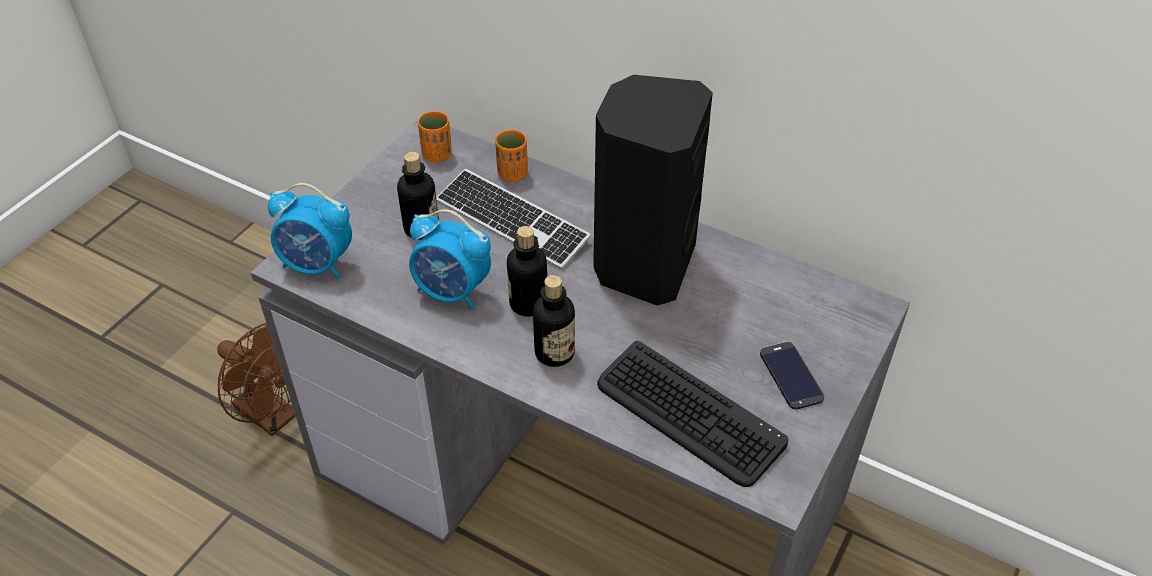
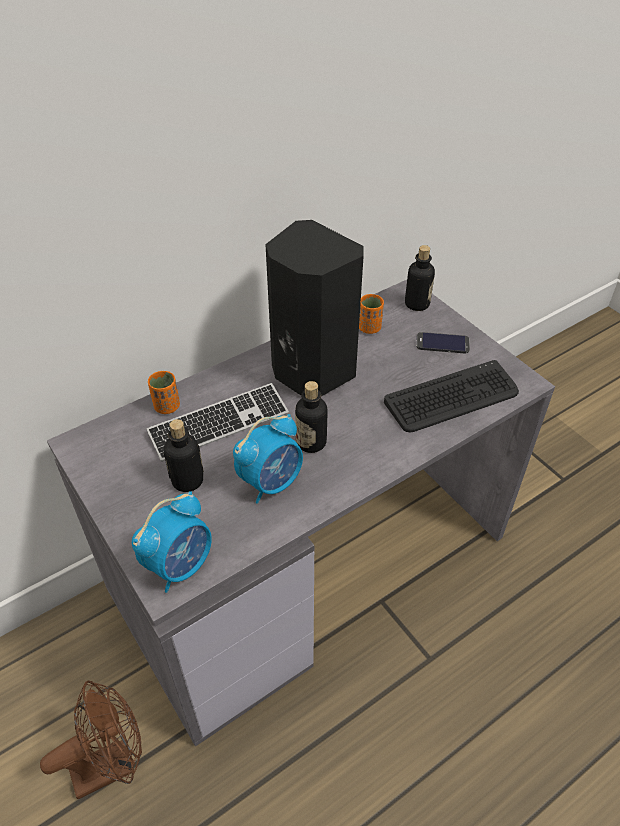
camera: 65 degrees left, 0 degrees up
orange cup [418,111,452,162] -> orange cup moved to [359,294,384,334]
bottle [533,275,575,367] -> bottle moved to [405,245,435,311]

